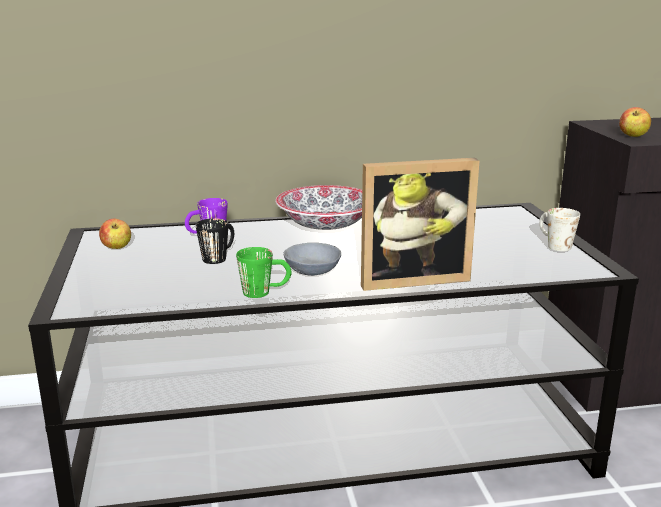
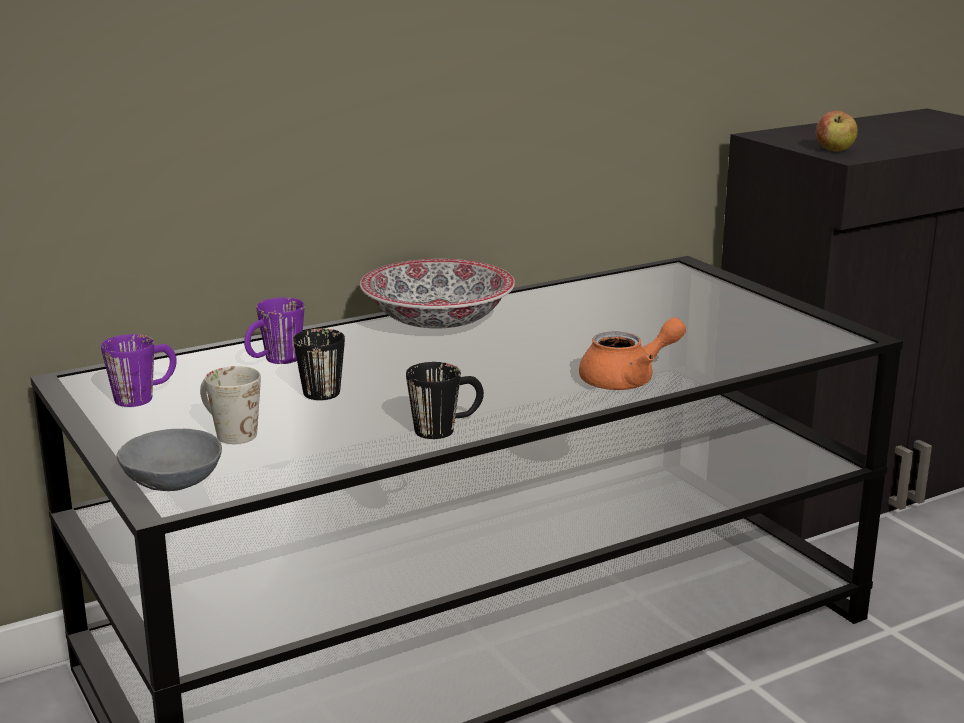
camera: 20 degrees left, 0 degrees up
apple [99,219,131,249] -> purple mug [101,334,177,407]
green mug [236,247,292,298] -> black mug [406,362,484,439]
grey bowl [284,243,341,276] -> grey bowl moved to [117,429,222,491]
picture frame [361,158,479,291] -> orange teapot [579,317,686,390]
white mug [539,208,580,251] -> white mug moved to [200,366,261,444]

